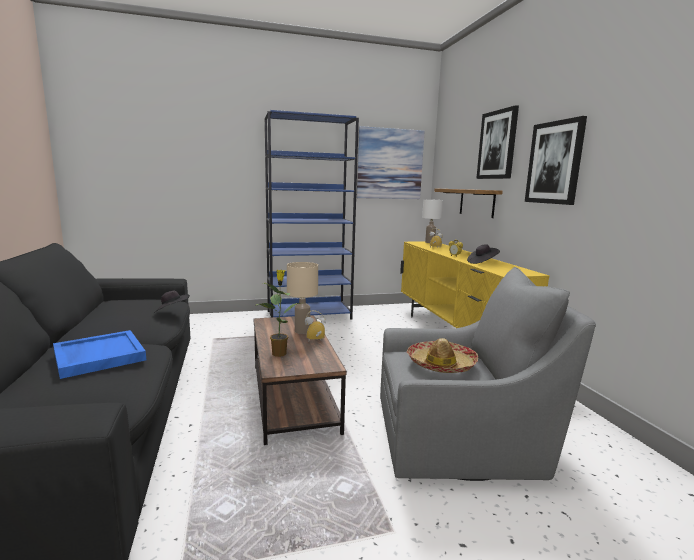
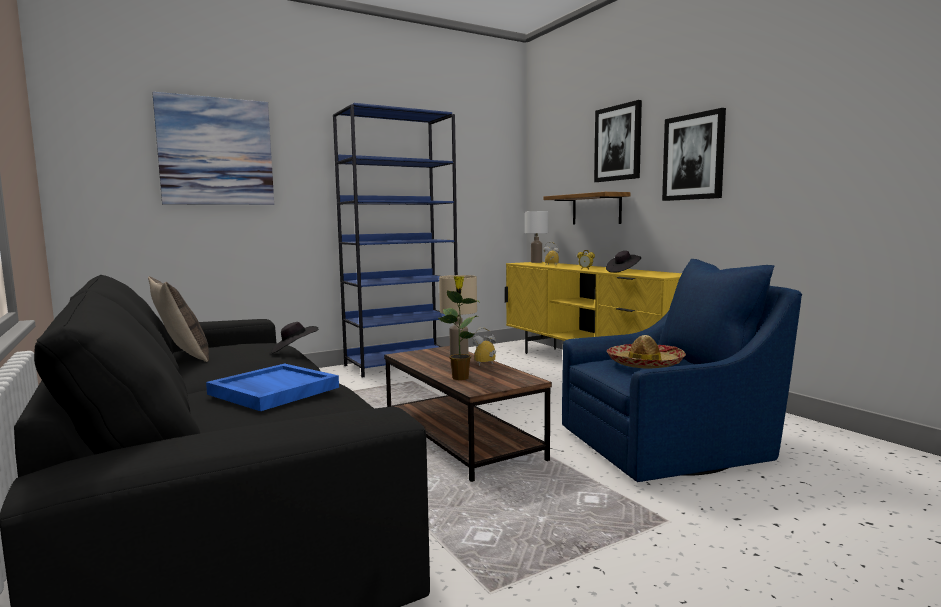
camera: 15 degrees left, 5 degrees down
picture [357,126,425,199] -> picture moved to [152,92,274,205]
grey armchair [380,267,596,481] -> blue armchair [562,259,802,482]
none -> pillow [148,276,209,362]

